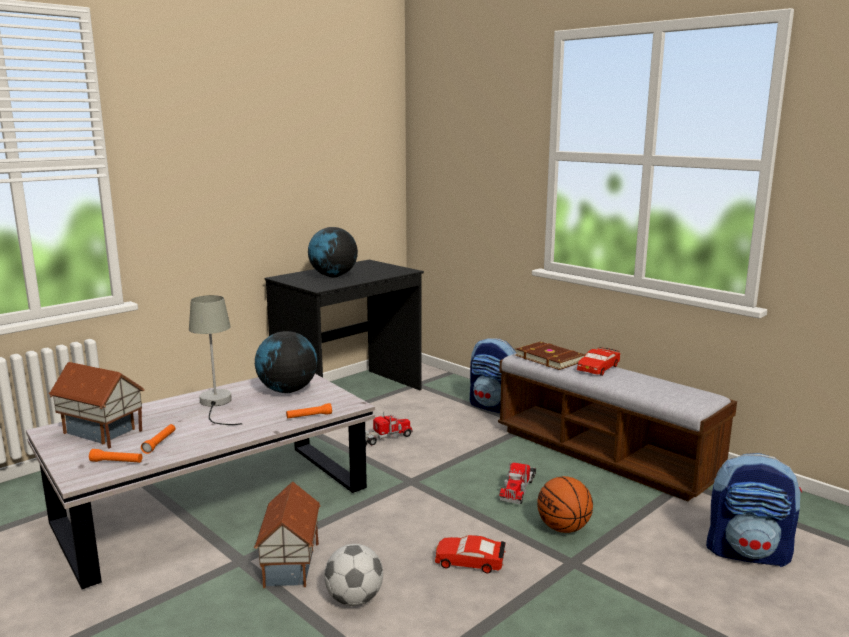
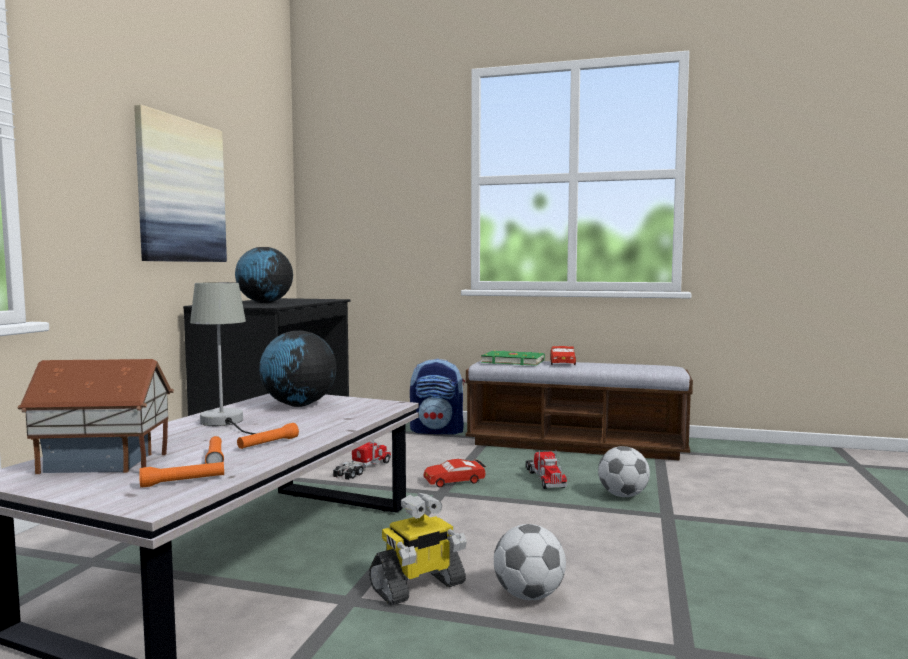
camera: 30 degrees left, 10 degrees down
toy house [254,481,321,588] -> toy robot [369,493,467,605]
orange flashlight [286,403,332,419] -> orange flashlight moved to [237,423,299,449]
red toy car [435,535,506,573] -> red toy car moved to [423,459,486,487]
brown book [515,341,585,370] -> green book [481,350,545,366]
basketball [537,476,593,533] -> football [598,446,650,497]
backpack [706,453,802,567] -> none
none -> picture [134,105,227,262]

